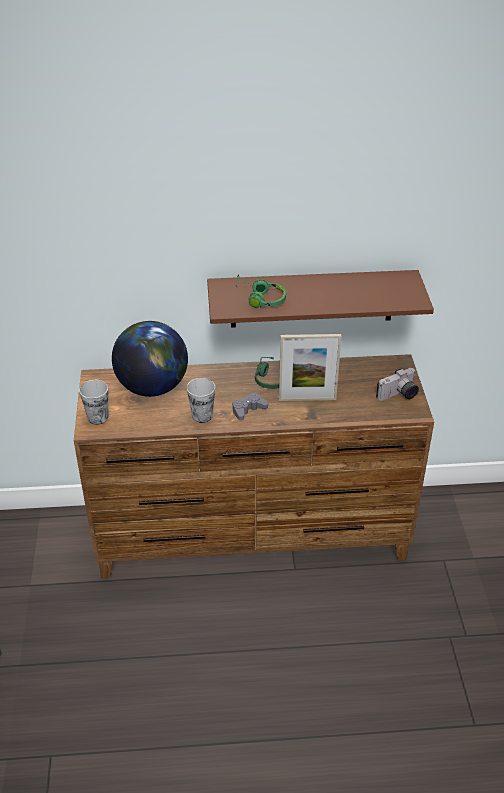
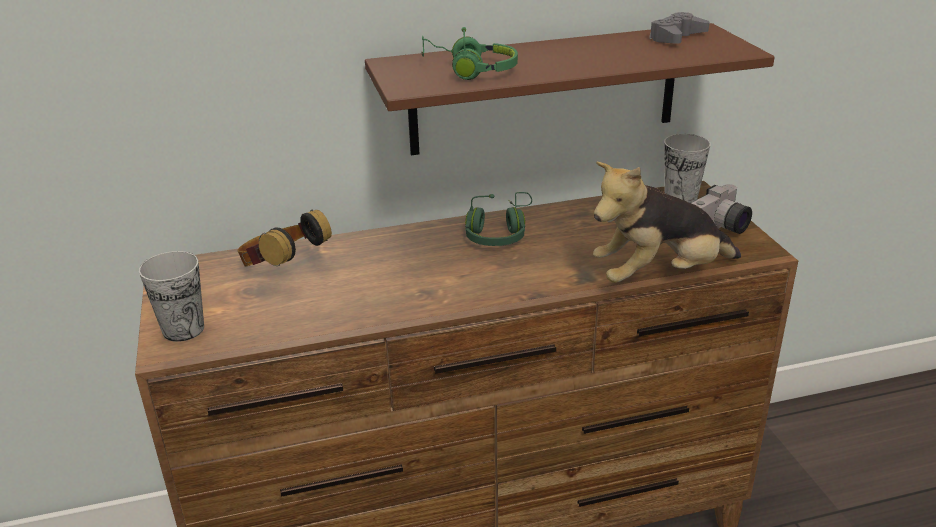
camera: 10 degrees left, 10 degrees down
globe [112,321,188,397] -> headphones [237,209,332,267]
cup [187,378,215,423] -> cup moved to [664,134,711,203]
grey game controller [232,393,268,420] -> grey game controller moved to [649,12,710,44]
picture frame [279,334,341,401] -> none
none -> plush toy [593,162,741,283]

